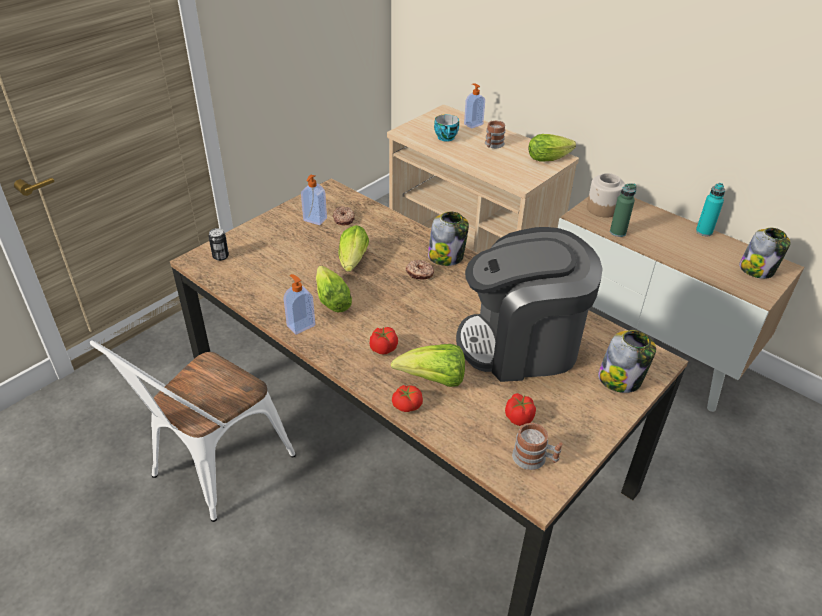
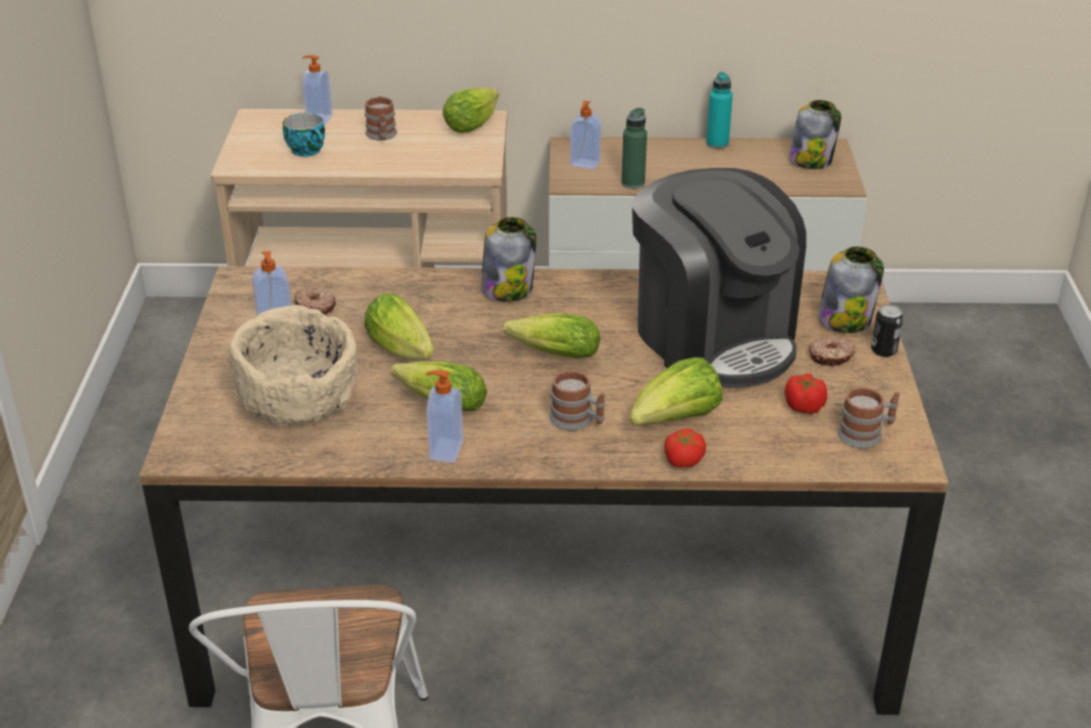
camera: 40 degrees left, 5 degrees down
can [208,228,229,261] -> can moved to [871,305,903,357]
tomato [370,327,398,355] -> mug [549,370,605,431]
donut [406,260,434,279] -> donut moved to [809,336,856,366]
coffee machine [456,227,603,382] -> coffee machine turned 75 degrees counterclockwise [632,168,806,388]
jar [587,173,625,218] -> soap dispenser [570,101,601,169]
none -> beige bowl [229,305,358,426]
none -> lettuce [504,313,600,358]

